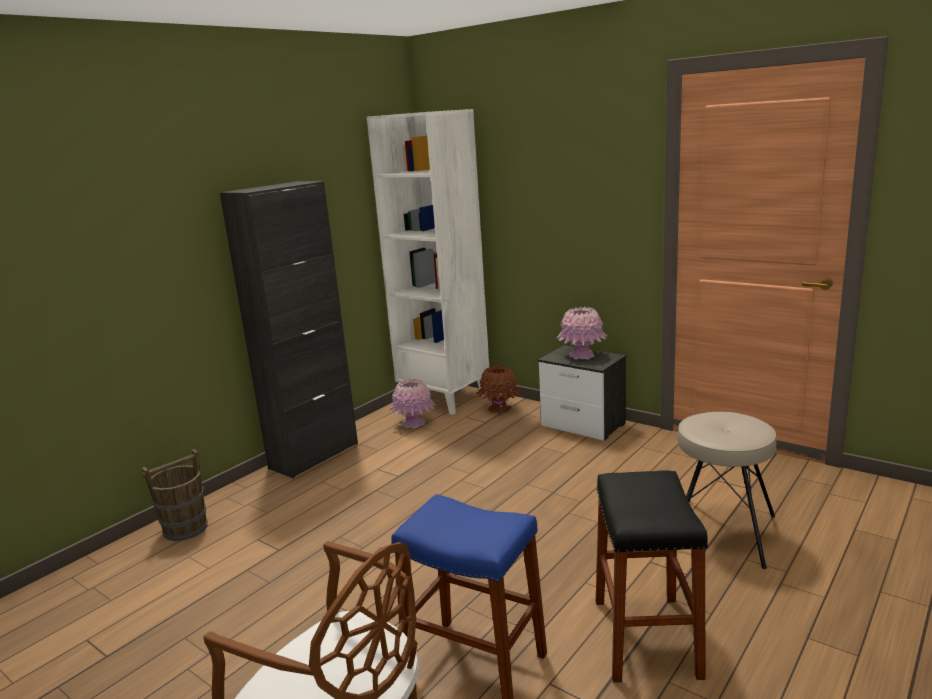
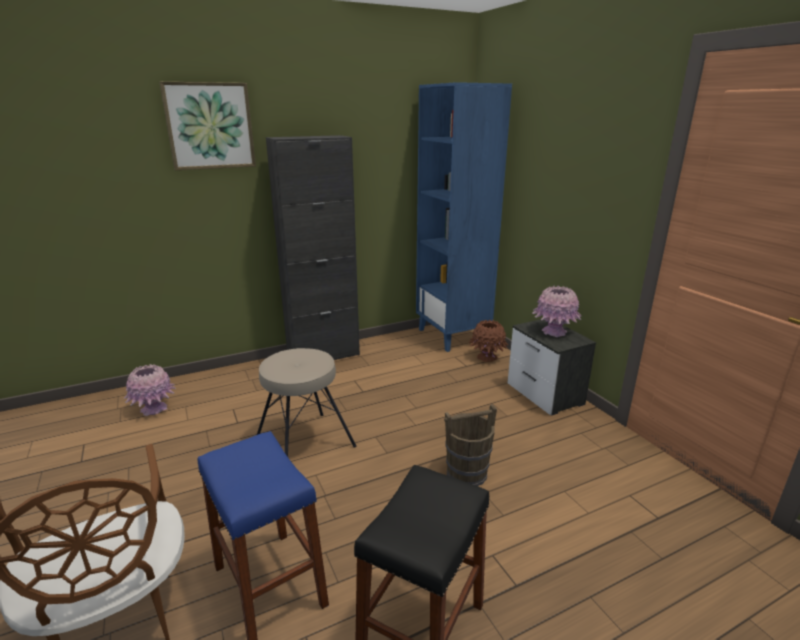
camera: 25 degrees right, 5 degrees up
brown bucket [142,449,208,541] -> brown bucket moved to [444,404,497,486]
white bookcase [367,109,489,415] -> blue bookcase [416,82,512,352]
pink vase [389,379,436,429] -> pink vase moved to [123,364,176,416]
beige stool [677,412,776,569] -> beige stool moved to [257,348,357,457]
none -> picture [159,81,256,170]

